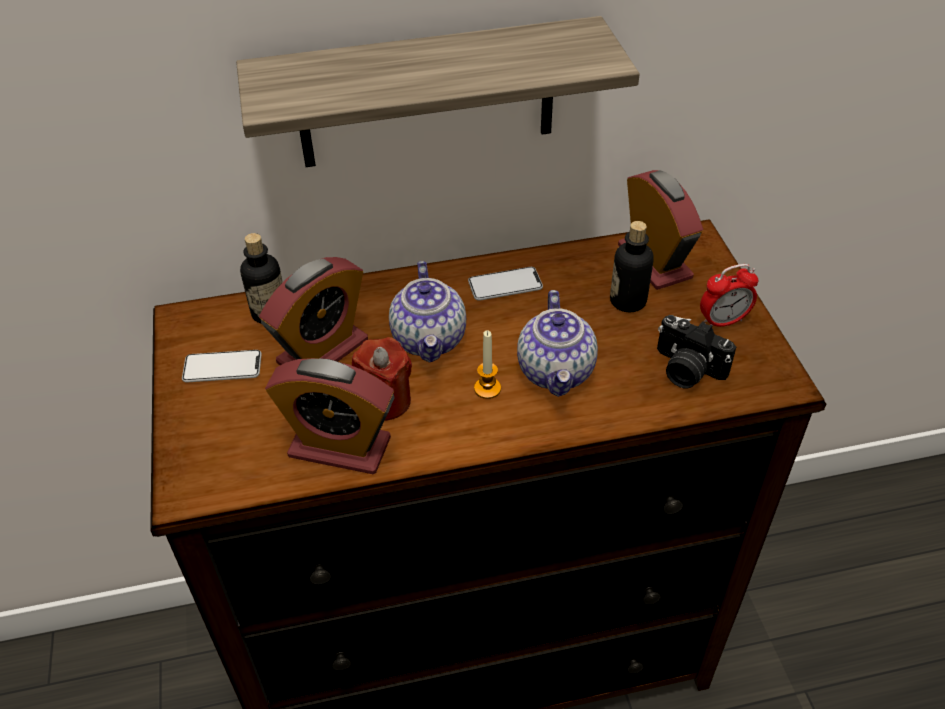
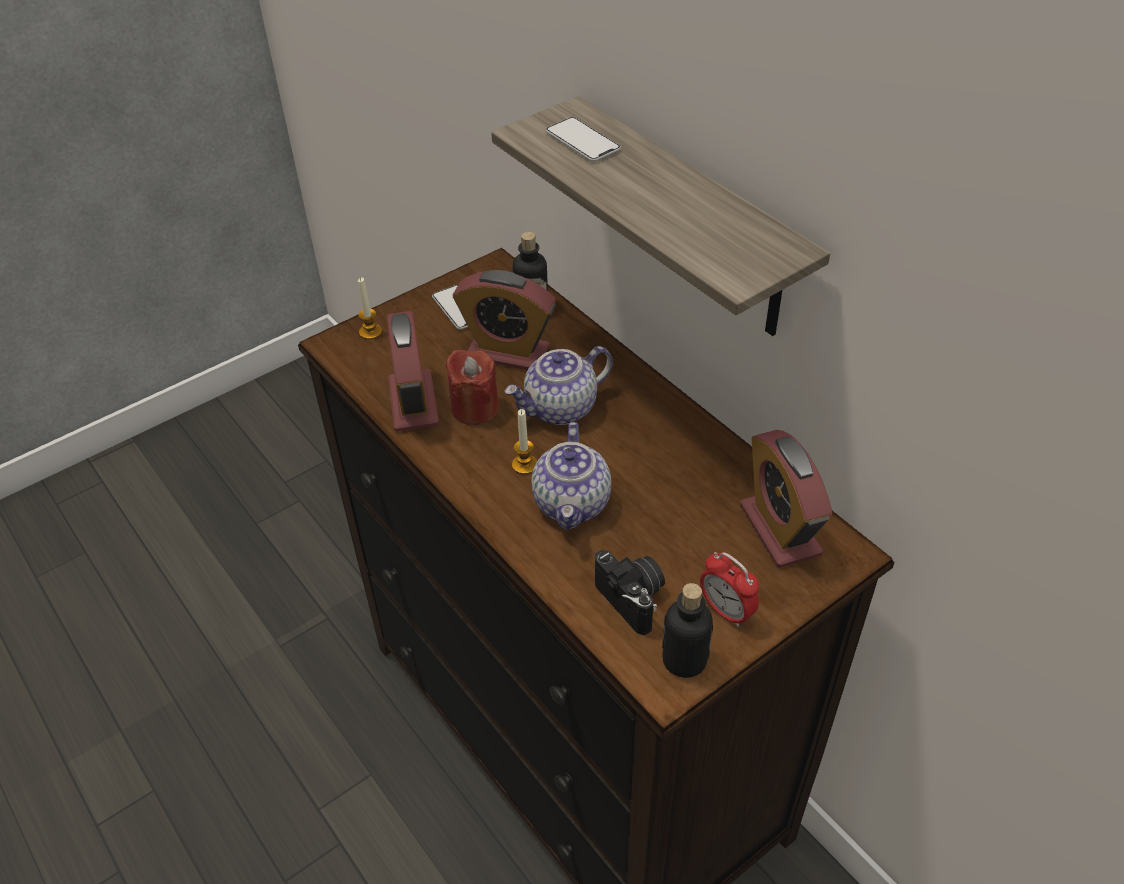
camera: 65 degrees right, 0 degrees up
phone [468,267,543,301] -> phone moved to [545,117,621,162]
teapot [517,290,598,397] -> teapot turned 60 degrees counterclockwise [531,422,611,530]
bottle [610,221,654,313] -> bottle moved to [662,583,713,678]
alarm clock [618,170,703,290] -> alarm clock turned 120 degrees clockwise [740,430,832,568]
camera [657,315,736,389] -> camera turned 135 degrees clockwise [595,550,665,635]
none -> candle [358,277,382,340]

